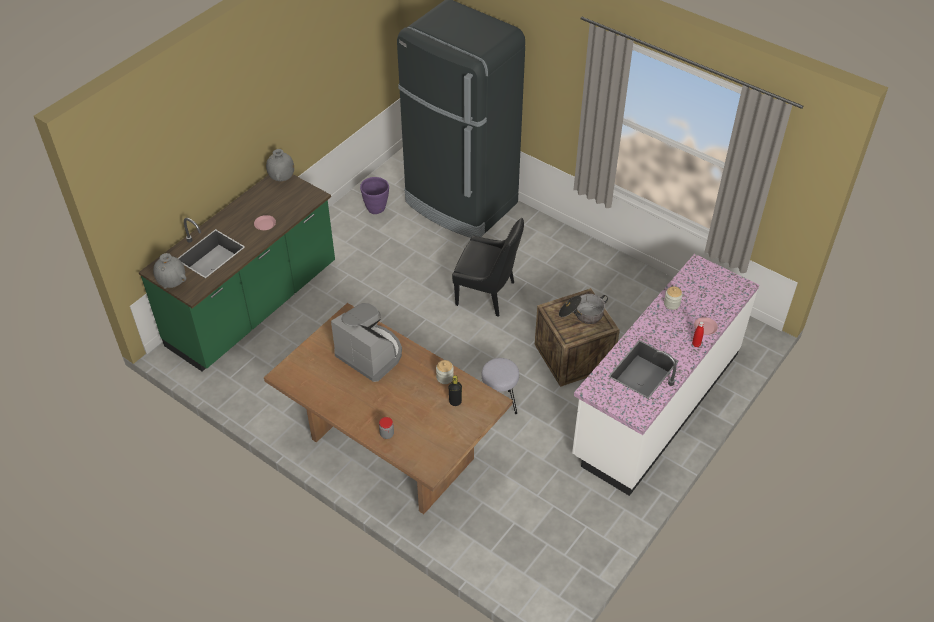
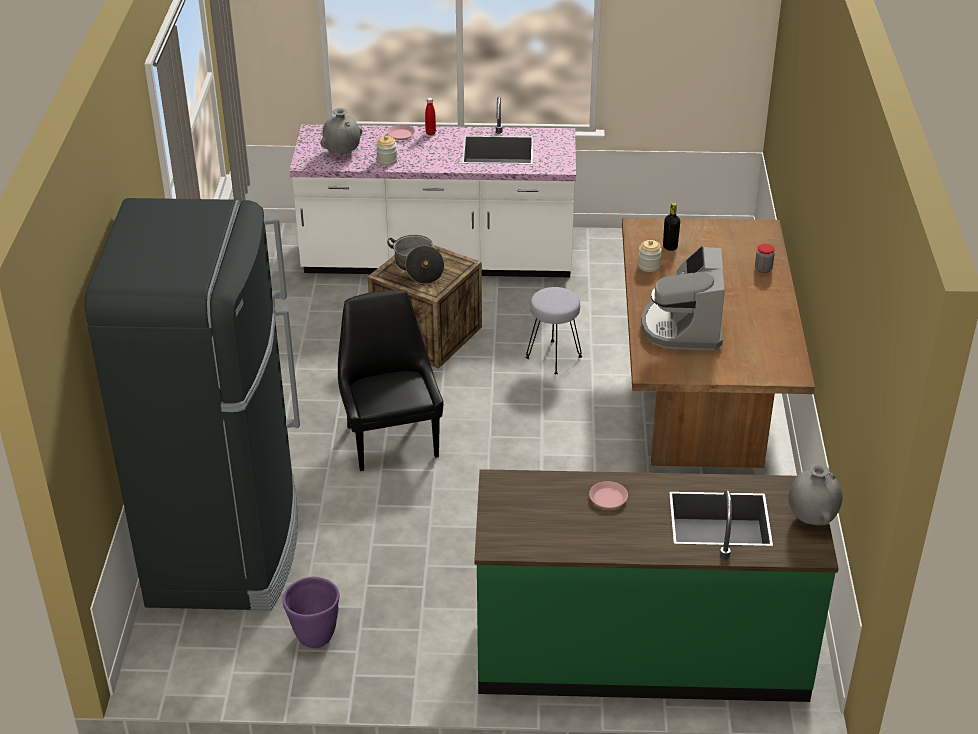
camera: 125 degrees left, 10 degrees down
grey vase [266,149,294,181] -> grey vase moved to [321,108,362,154]

